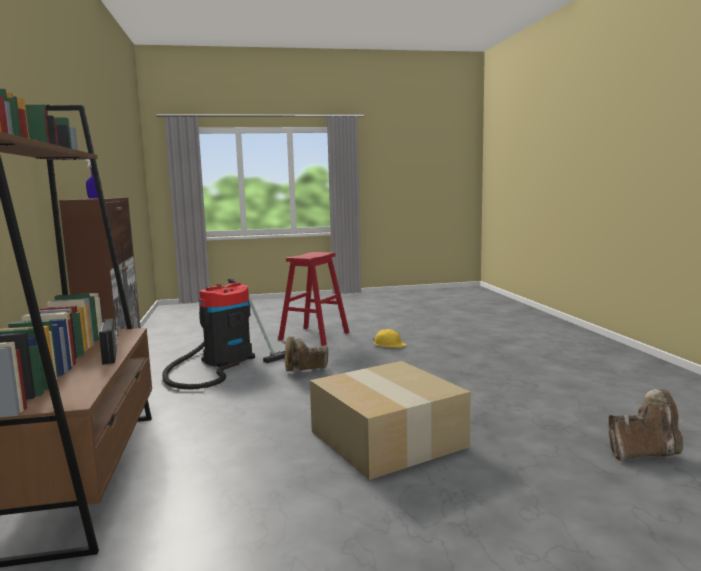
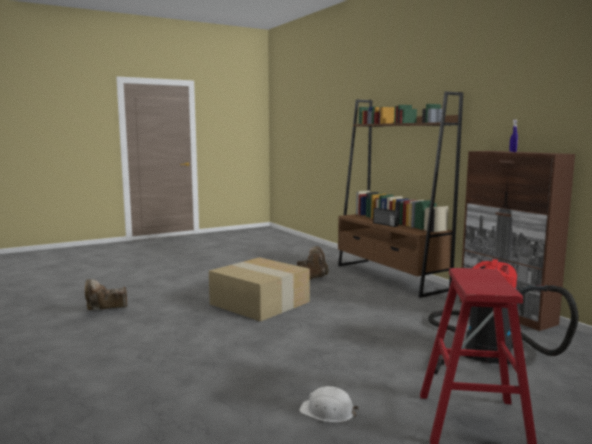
camera: 160 degrees right, 0 degrees up
brown boot [285,336,328,371] -> brown boot moved to [297,246,328,280]
yellow hard hat [373,329,407,348] -> white hard hat [299,386,359,423]

